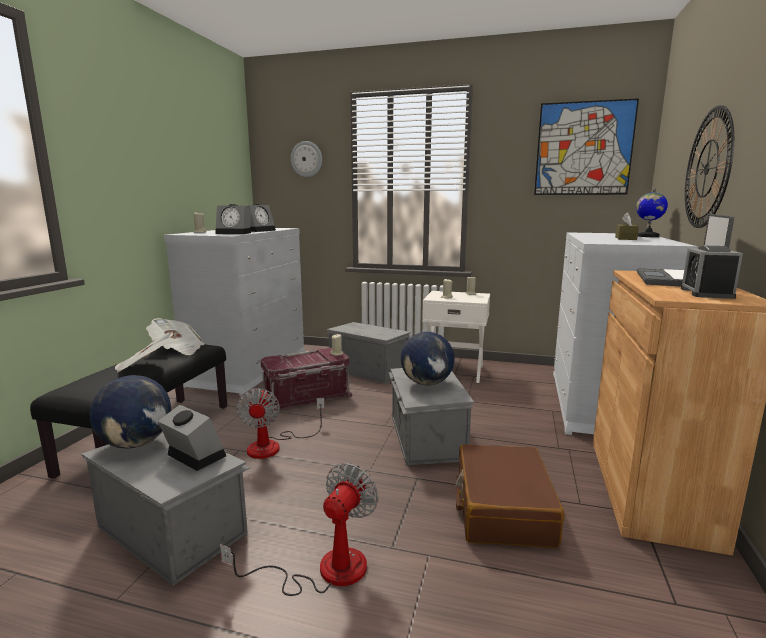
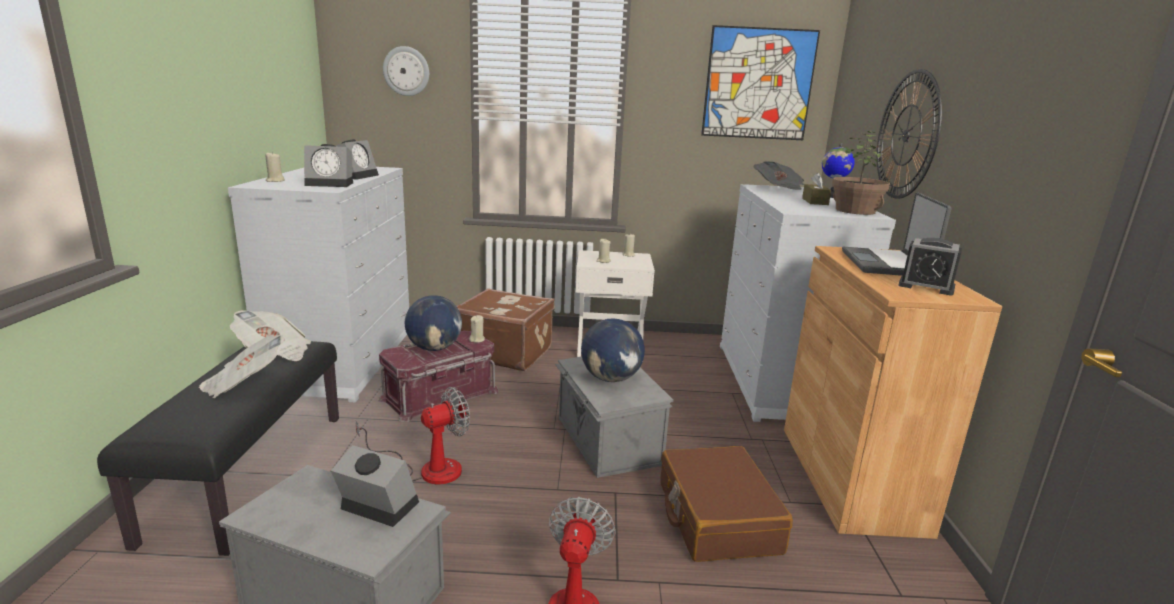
camera: 15 degrees left, 5 degrees up
globe [90,375,171,448] -> globe moved to [405,295,462,351]
fan [236,388,325,459] -> fan turned 105 degrees counterclockwise [355,387,470,484]
grey storage box [327,322,413,384] -> brown suitcase [456,288,554,371]
alarm clock [681,246,743,299] -> alarm clock turned 60 degrees counterclockwise [898,238,962,295]
none -> newspaper [753,161,804,190]
none -> potted plant [832,131,890,215]

